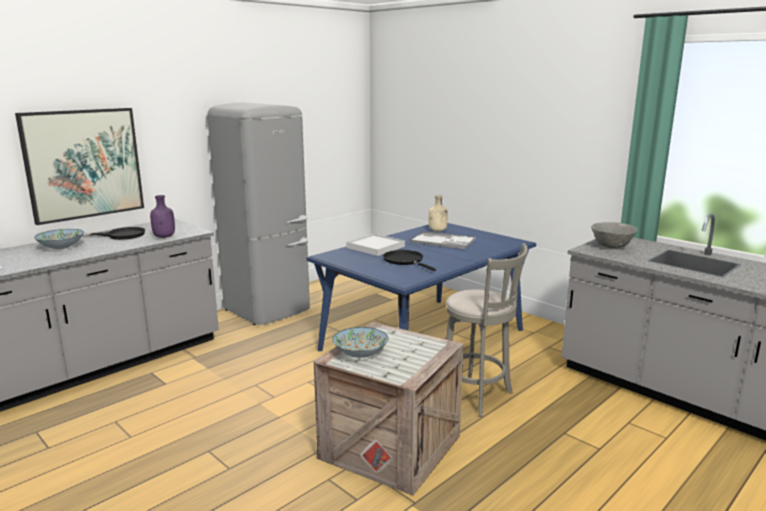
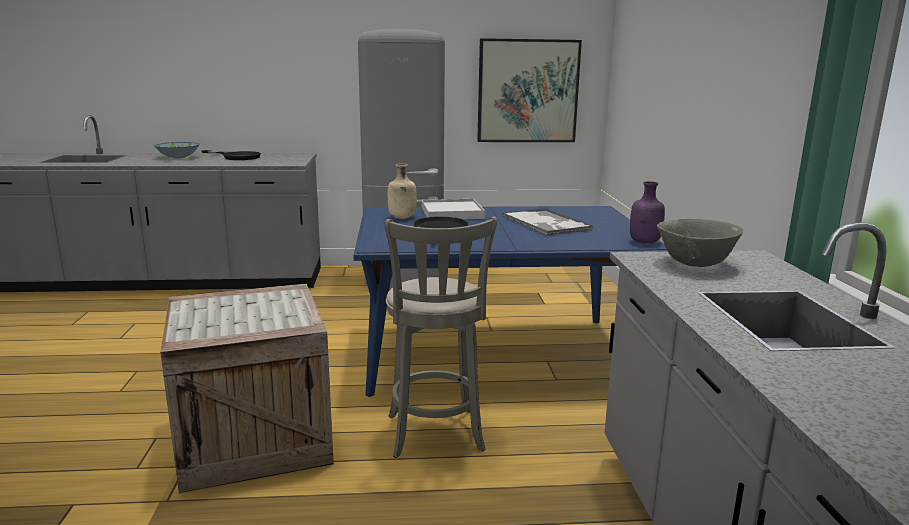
camera: 40 degrees right, 0 degrees up
picture [15,108,144,225] -> picture moved to [477,38,582,142]
purple bottle [150,195,175,238] -> purple bottle moved to [630,181,665,244]
bowl [332,327,388,358] -> none
beige bottle [429,195,448,232] -> beige bottle moved to [388,164,417,219]

